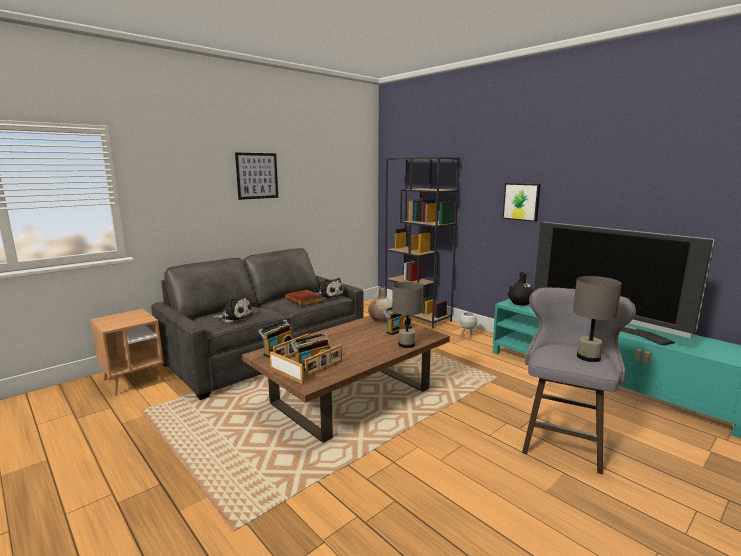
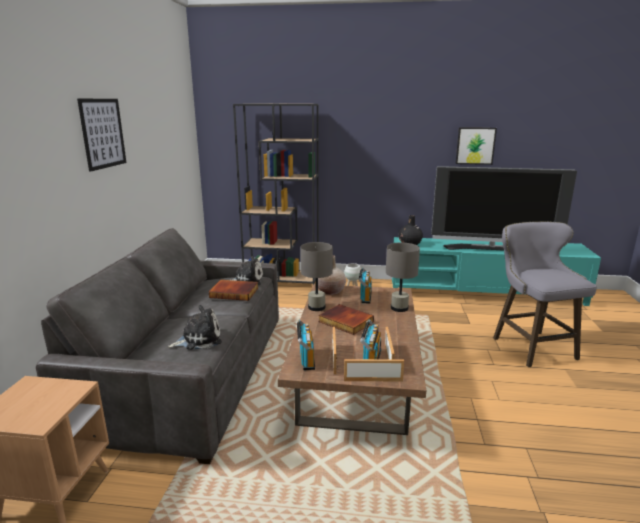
camera: 40 degrees left, 5 degrees up
picture [502,183,541,222] -> picture moved to [455,127,497,165]
grey table lamp [573,276,622,362] -> grey table lamp moved to [300,242,333,311]
none -> book [318,304,374,335]

